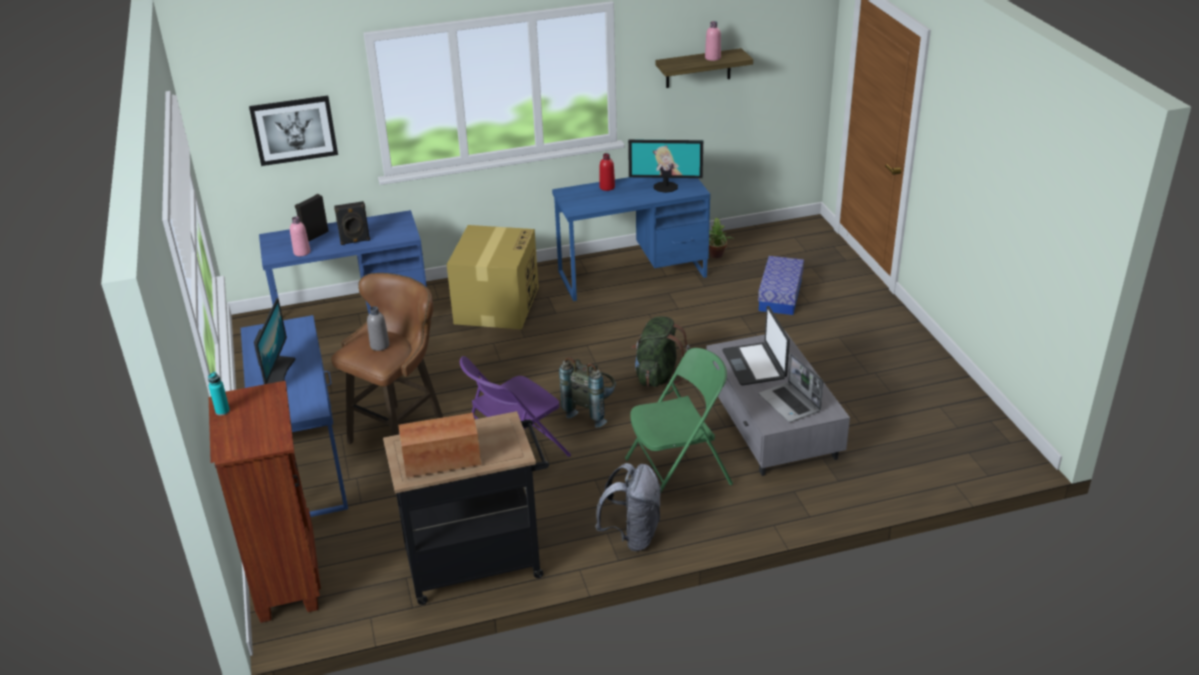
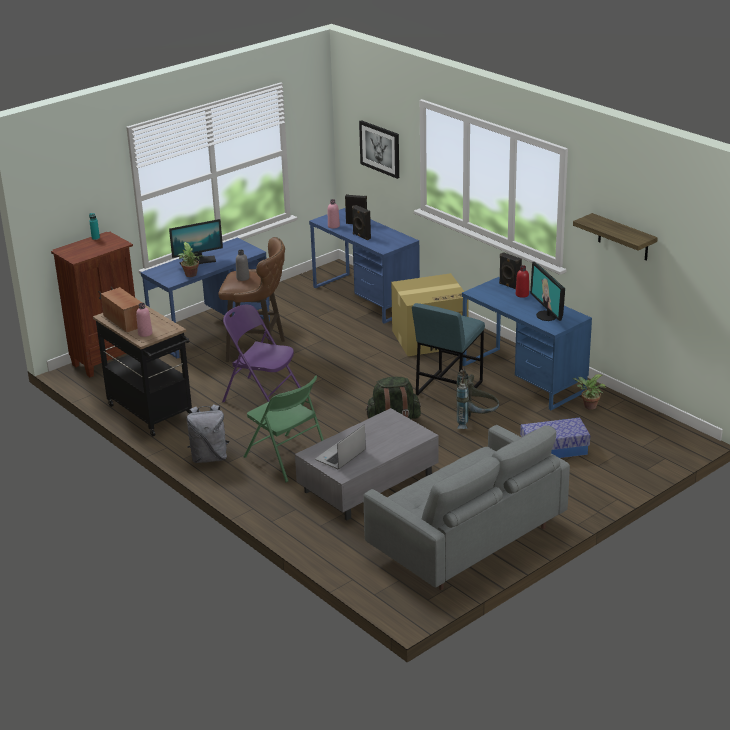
camera: 65 degrees right, 5 degrees down
grey backpack [559,357,616,428] -> grey backpack moved to [456,367,500,429]
pink bottle [705,21,721,61] -> pink bottle moved to [136,303,152,337]
laptop [722,306,790,385] -> none
none -> potted plant [177,242,205,277]
none -> grey sofa [364,425,570,590]
none -> blue stool [412,303,485,396]
none -> black speaker [499,252,522,290]

